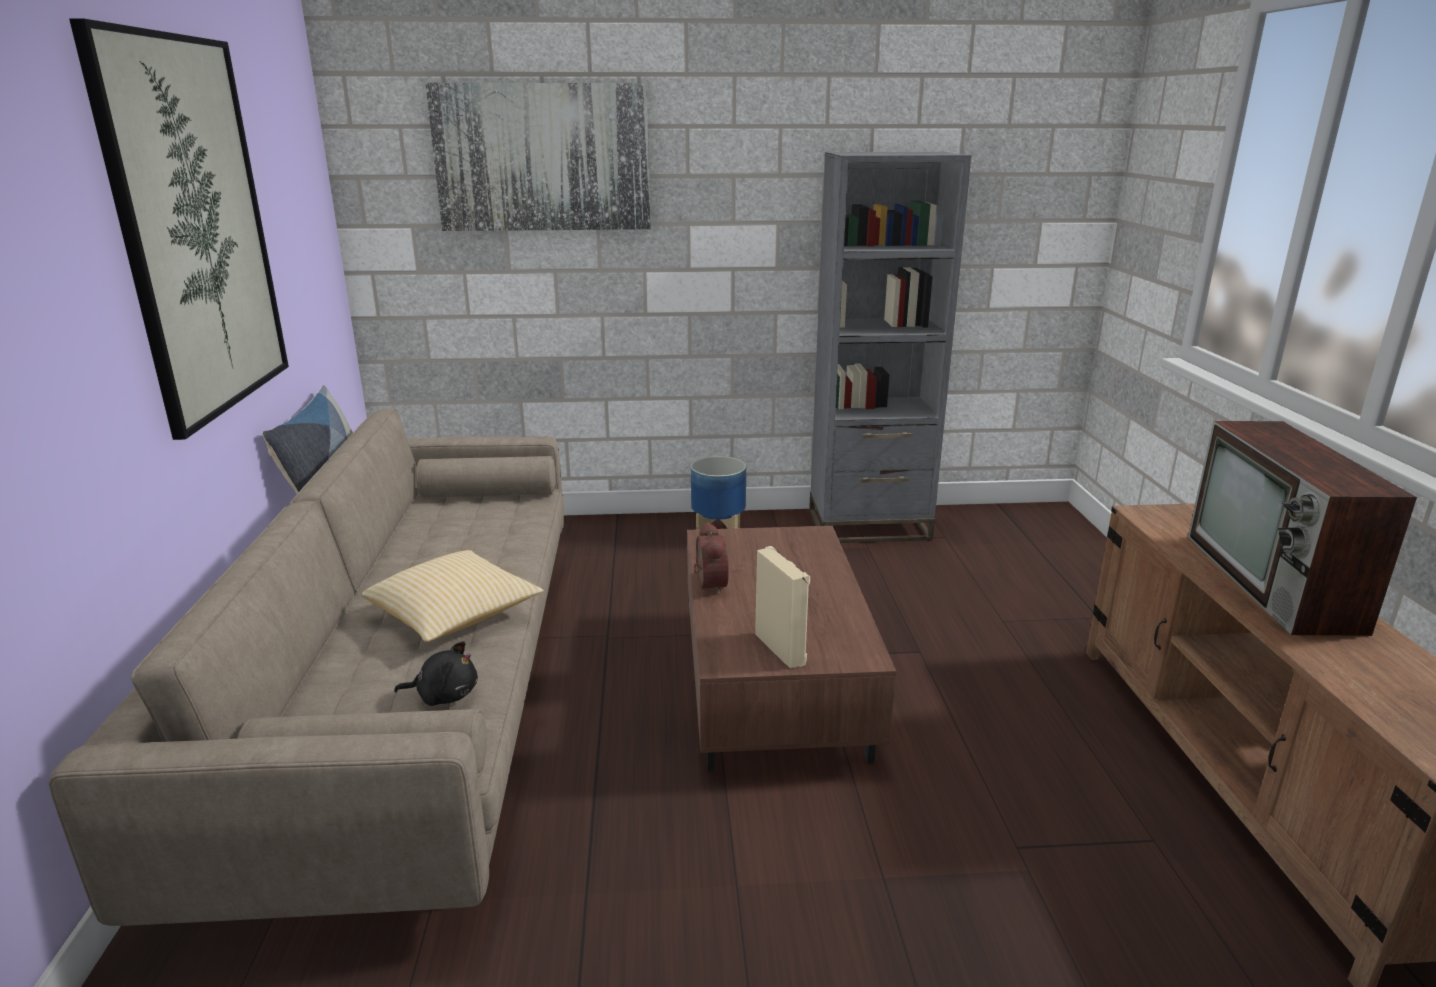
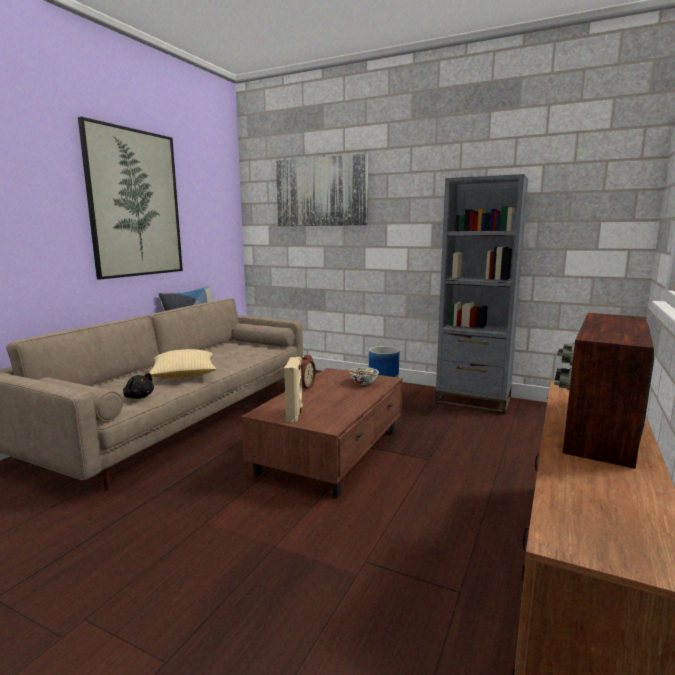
camera: 30 degrees right, 10 degrees down
none -> bowl [344,367,379,385]

